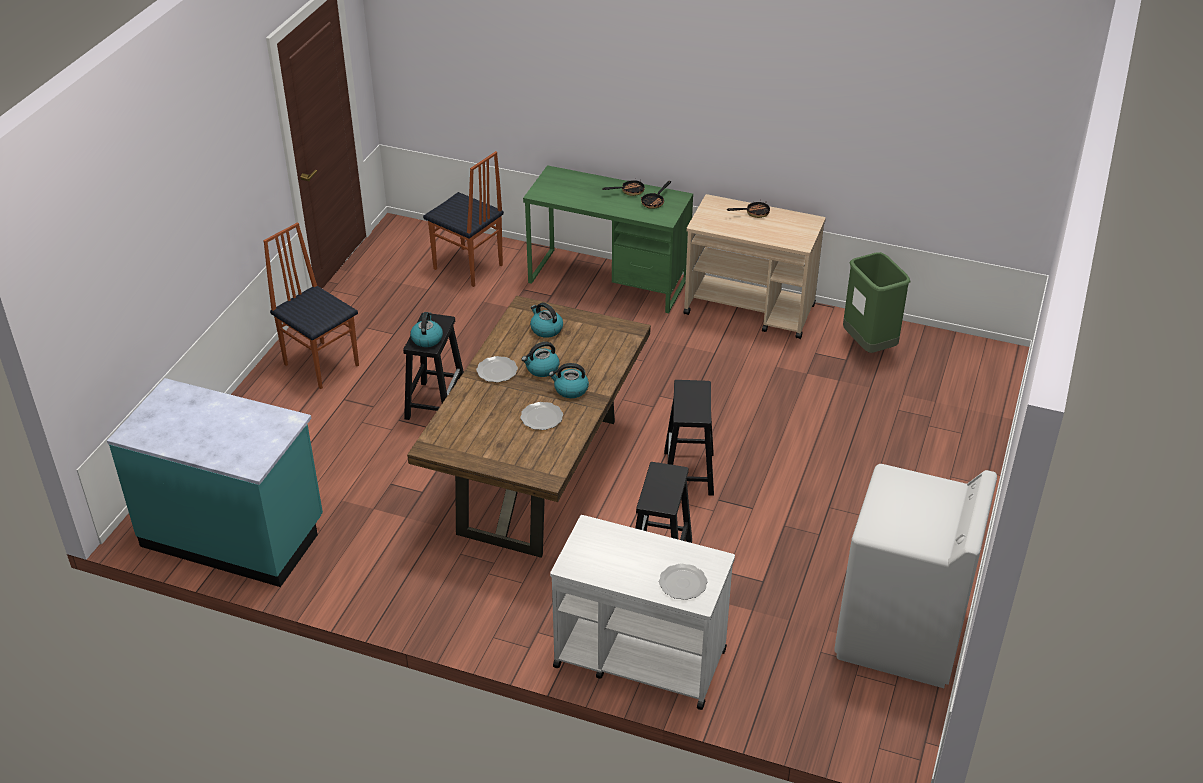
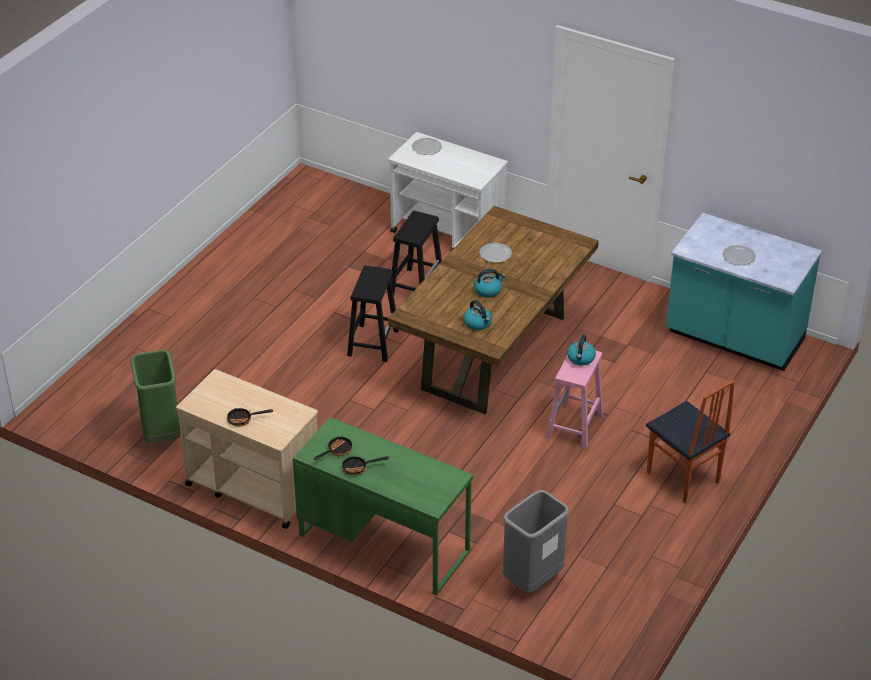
camera: 170 degrees left, 0 degrees up
black stool [403,313,464,420] -> pink stool [546,350,603,449]
chair [423,151,504,287] -> grey trash can [503,490,570,593]
plate [476,356,518,382] -> plate moved to [722,245,756,265]
kettle [549,363,589,398] -> none
white washing machine [834,464,997,688] -> none

